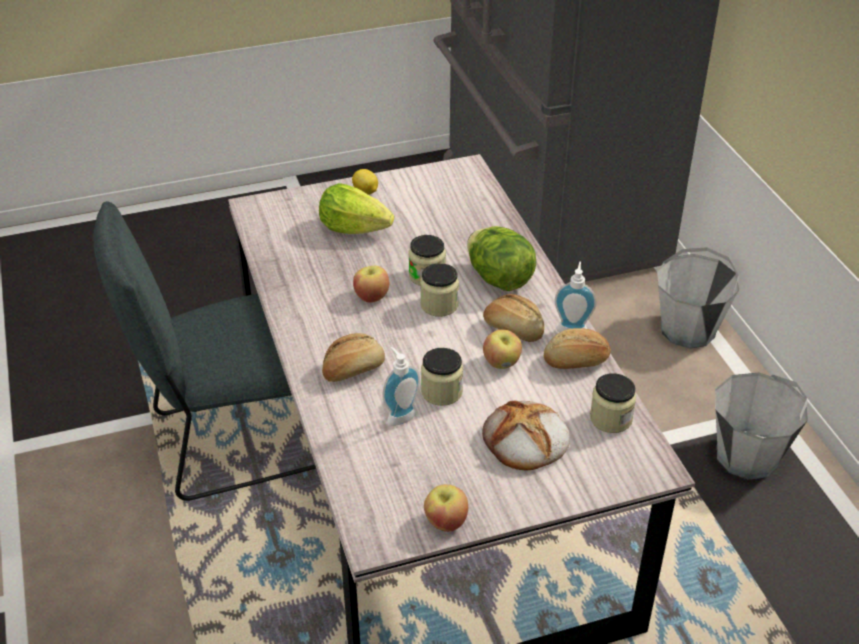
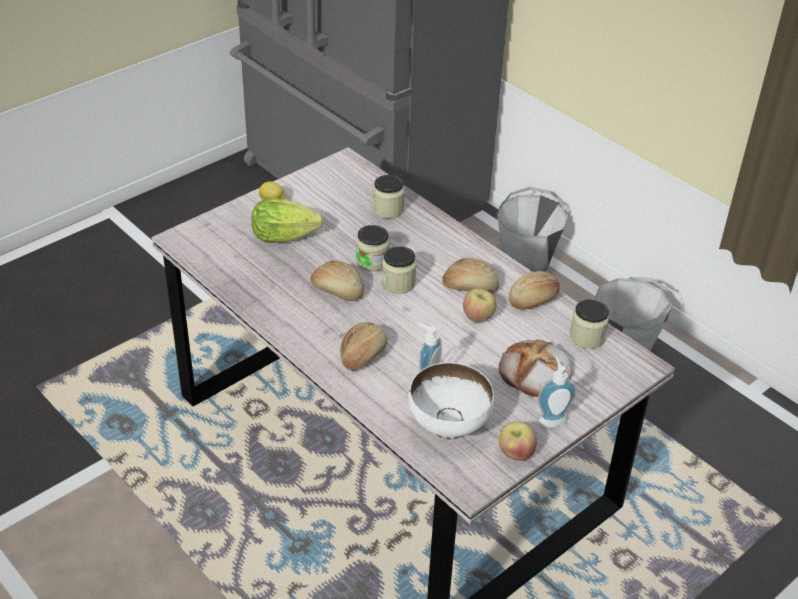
camera: 25 degrees left, 0 degrees up
grey chair [94,201,316,501] -> none
apple [353,265,389,303] -> bread [311,260,364,301]
jar [421,348,463,406] -> jar moved to [373,175,405,219]
lettuce [467,226,536,291] -> none
soap dispenser [554,262,596,333] -> soap dispenser moved to [537,357,577,427]
none -> white bowl [408,362,494,440]

